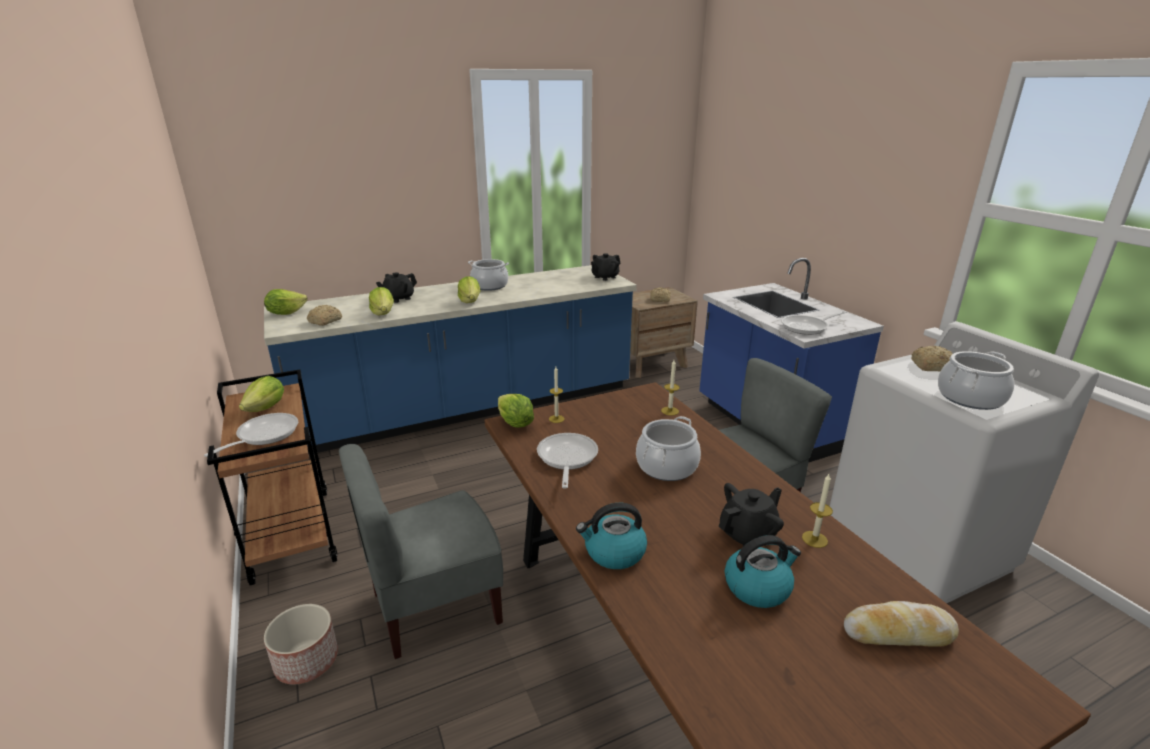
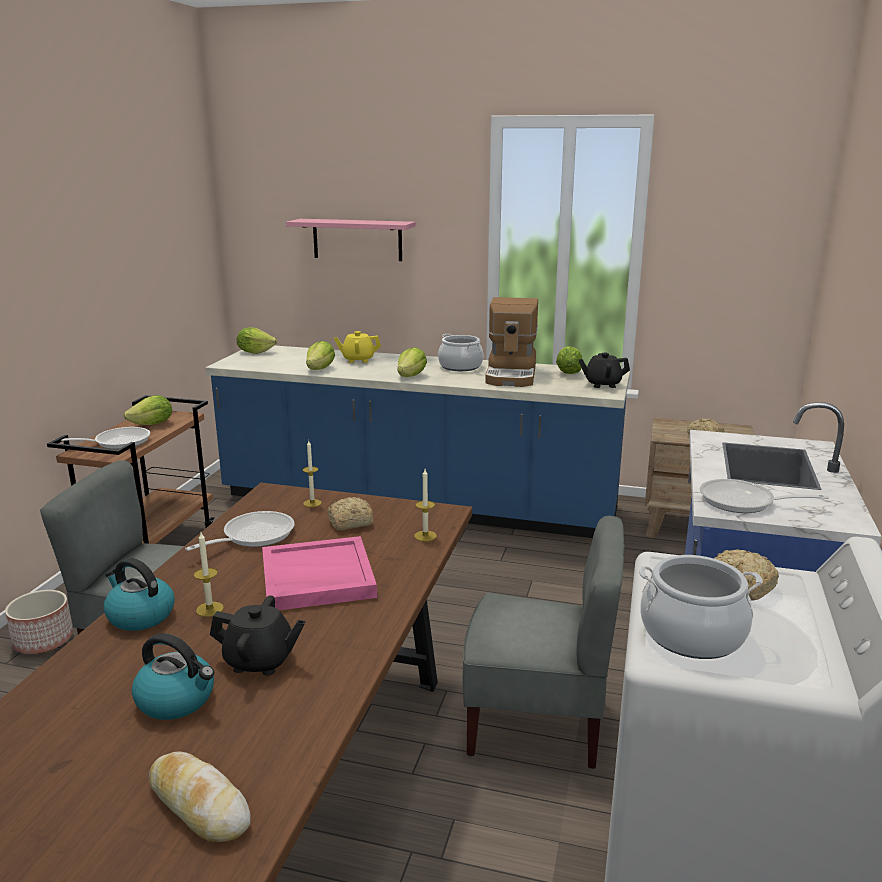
camera: 40 degrees right, 5 degrees down
bread [307,305,342,326] -> bread moved to [327,497,373,530]
black teapot [376,272,417,303] -> yellow teapot [334,331,381,363]
lettuce [498,394,534,428] -> lettuce moved to [556,346,582,374]
cooking pot [636,416,701,481] -> pink tray [262,536,377,610]
candle [802,474,833,548] -> candle moved to [194,532,224,617]
none -> pink shelf [286,219,416,261]
none -> coffee machine [485,297,538,387]

